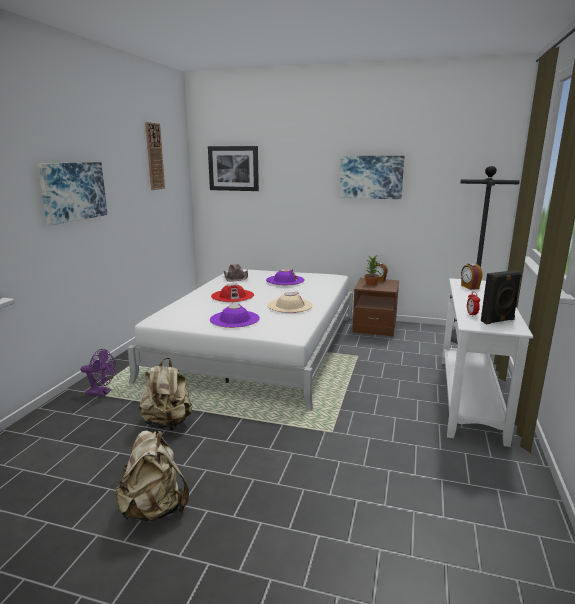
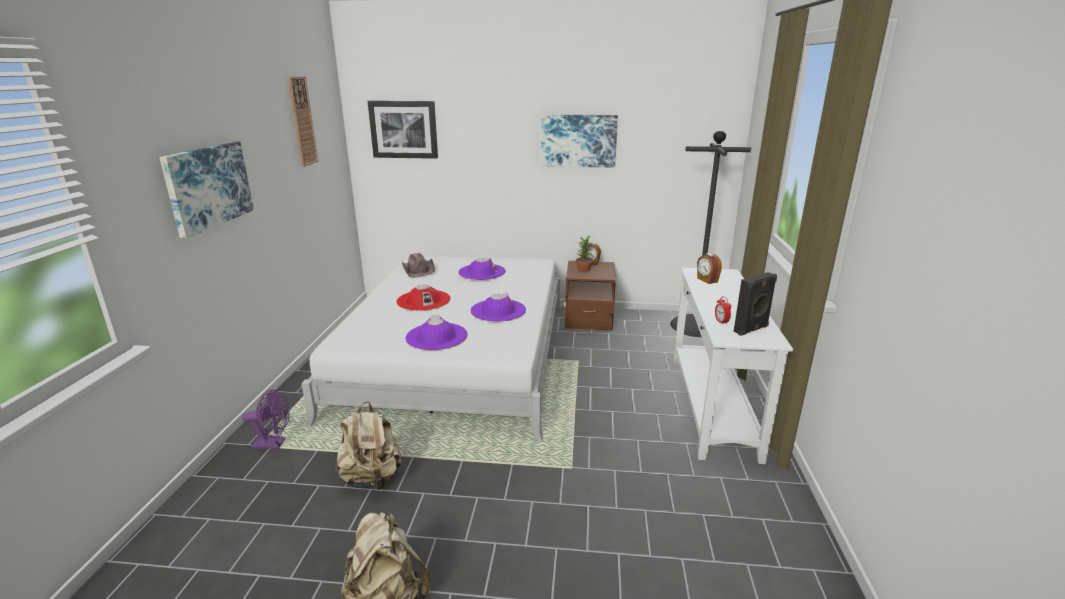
camera: 10 degrees left, 5 degrees up
beige hat [267,291,313,313] -> purple hat [471,293,526,322]

